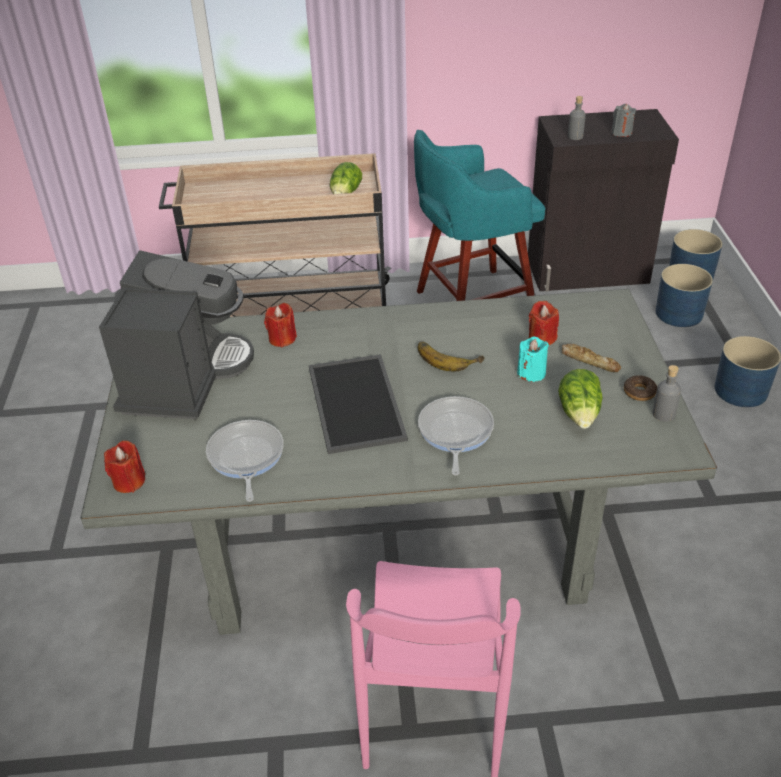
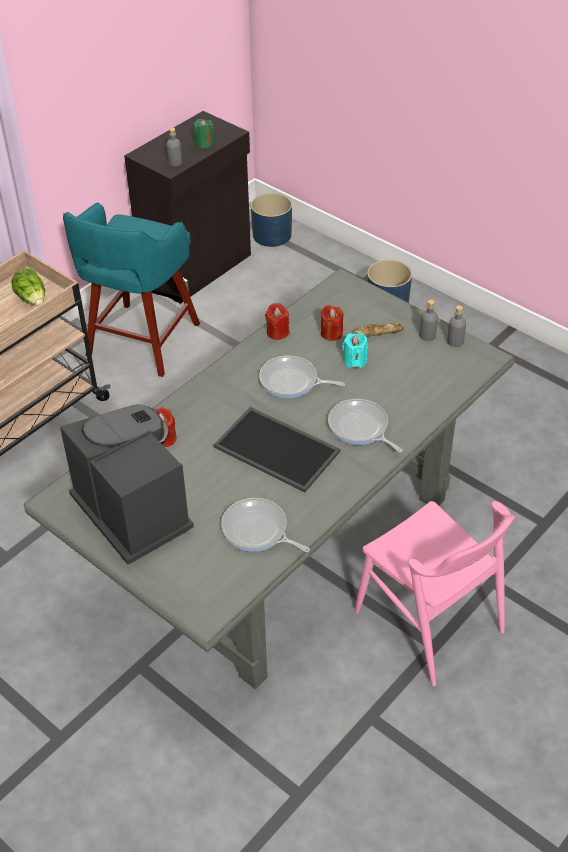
camera: 45 degrees left, 5 degrees up
red candle [104,440,145,493] -> red candle moved to [265,303,289,340]
banana [418,342,485,371] -> frying pan [259,356,345,398]
lettuce [558,369,603,429] -> none
grey candle [611,104,636,137] -> green candle [194,119,213,149]
donut [624,375,657,401] -> grey bottle [419,299,438,341]
blue planter [656,264,713,327] -> none

